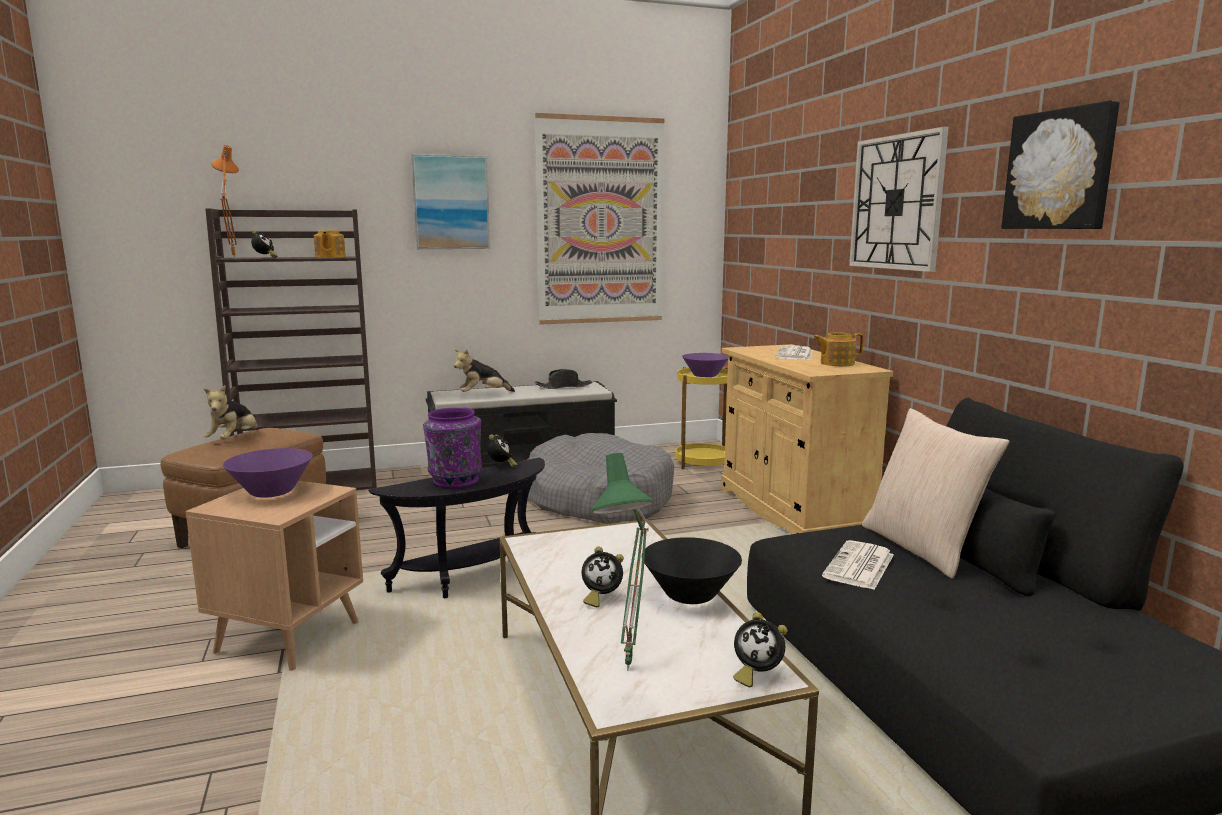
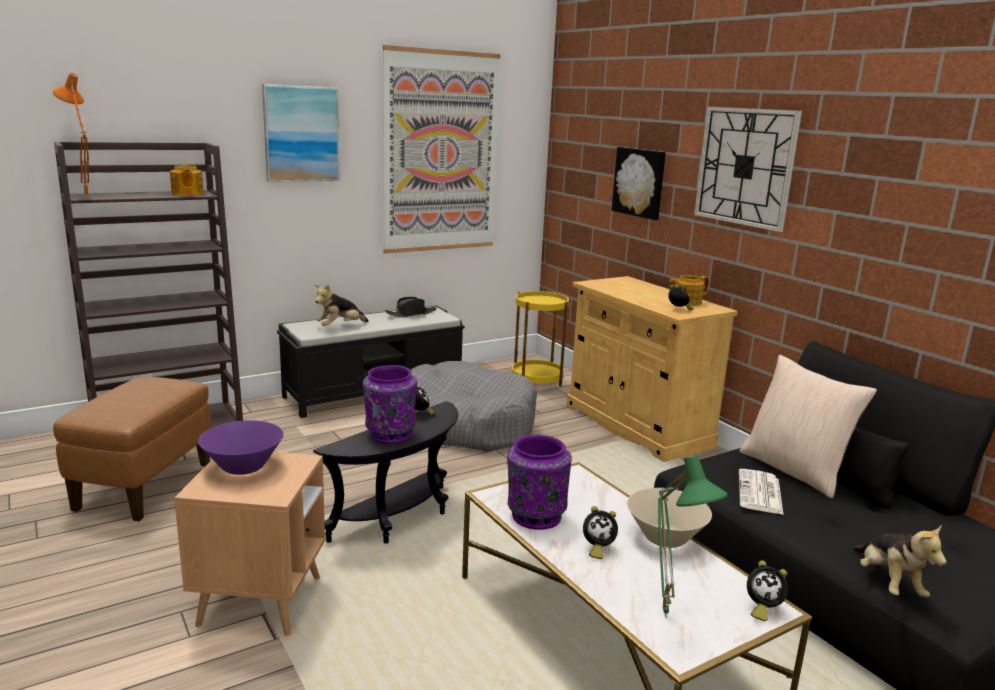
camera: 15 degrees left, 5 degrees up
plush toy [204,385,258,439] -> plush toy moved to [852,525,947,598]
alarm clock [251,230,277,258] -> alarm clock moved to [668,284,694,310]
black bowl [644,537,742,604] -> beige bowl [627,488,712,548]
purple bowl [682,353,728,377] -> none
newspaper [775,345,813,360] -> none
picture [1001,100,1120,229] -> picture moved to [612,147,666,220]
none -> purple vase [507,434,572,530]

